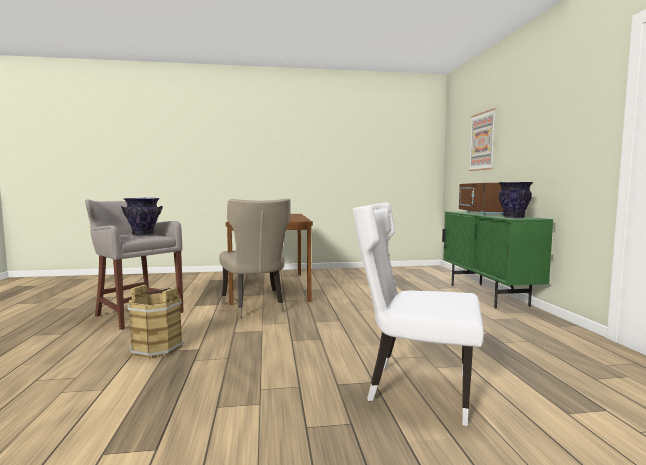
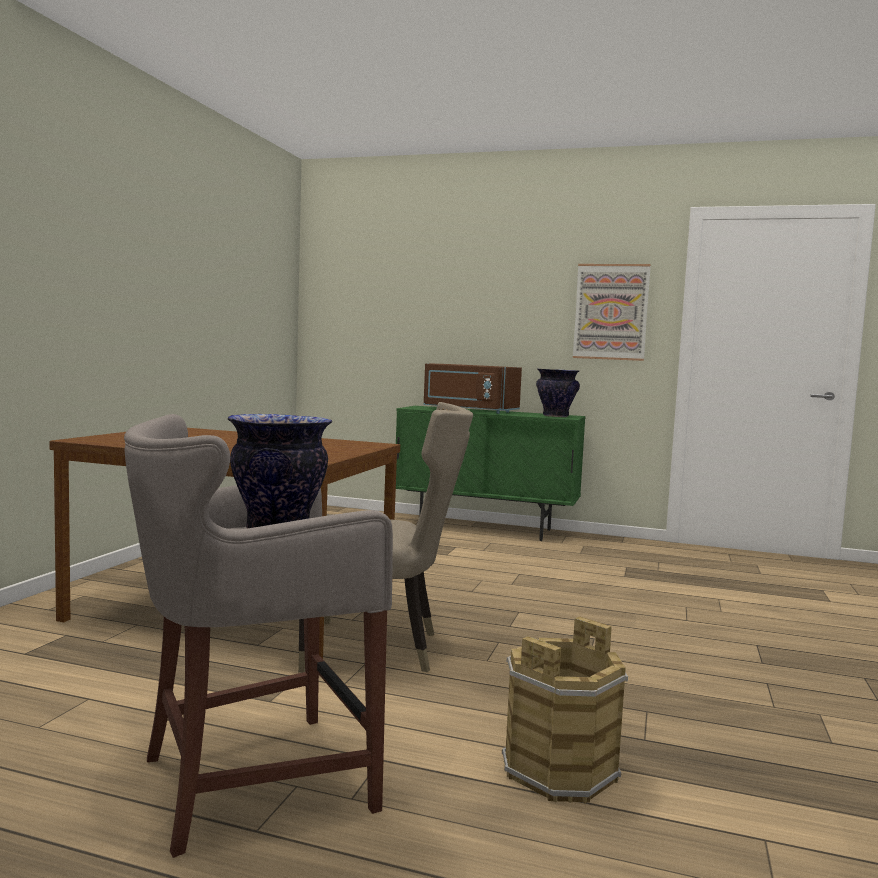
camera: 65 degrees left, 0 degrees up
white chair [353,203,484,426] -> none
picture [469,108,496,171] -> picture moved to [573,264,651,361]

